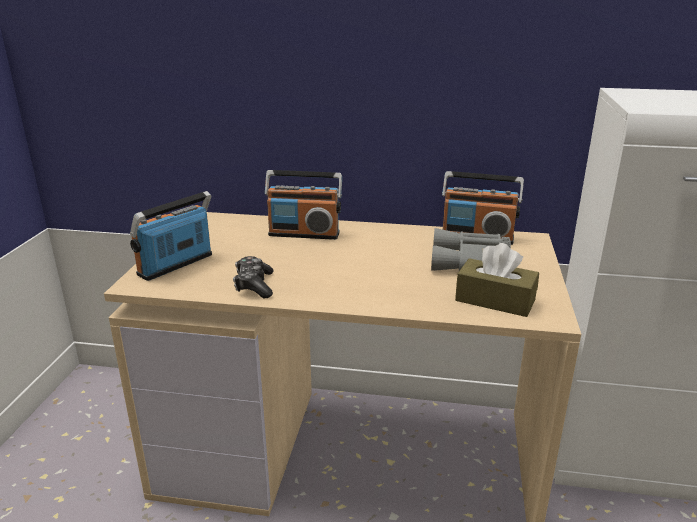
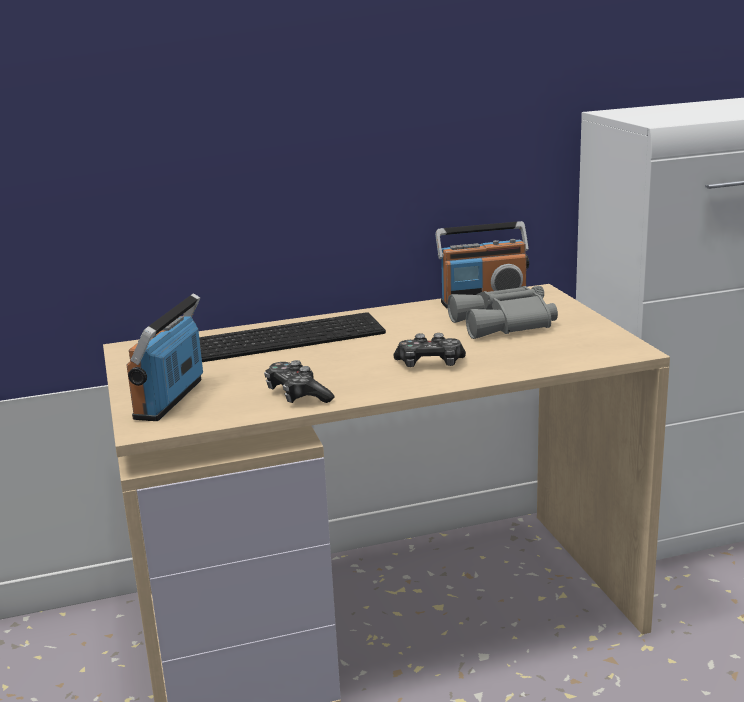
camera: 25 degrees left, 5 degrees down
radio [264,170,342,240] -> keyboard [199,312,386,362]
brown tissue box [455,243,539,317] -> none
none -> game controller [393,333,466,367]

